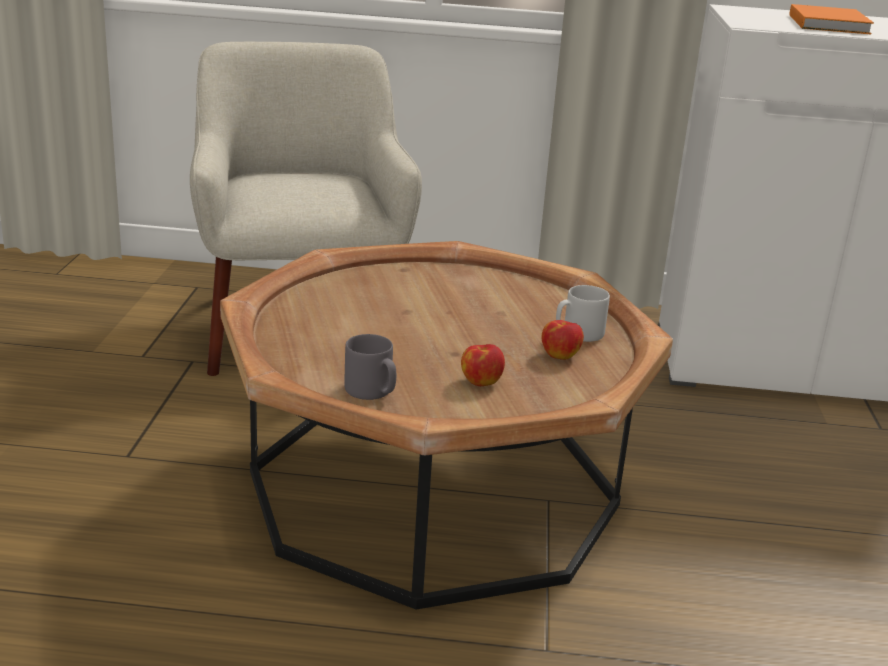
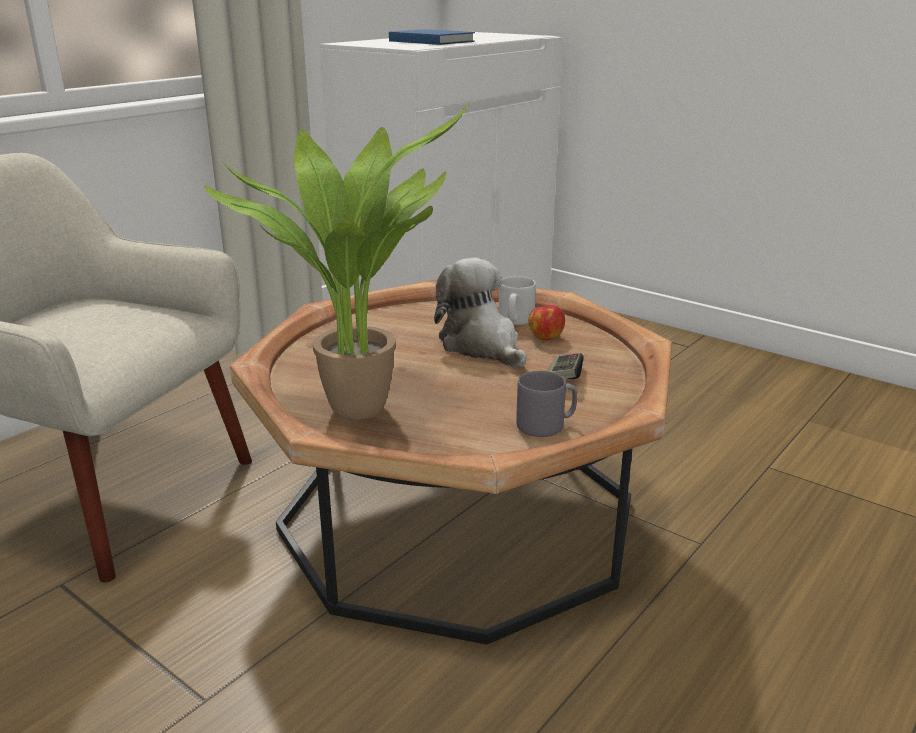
camera: 55 degrees left, 0 degrees up
apple [461,344,505,386] -> game controller [548,353,584,379]
orange book [789,4,874,34] -> blue book [389,29,475,45]
none -> potted plant [204,100,471,420]
none -> plush toy [434,258,527,368]

